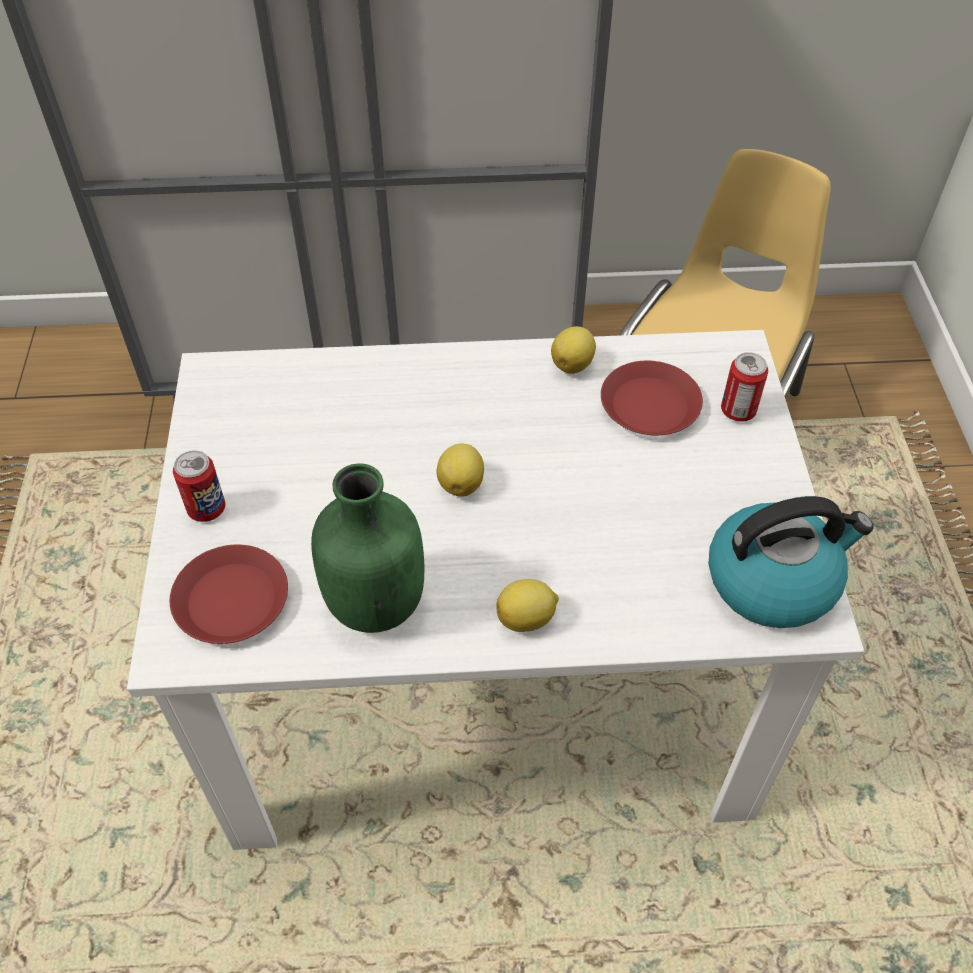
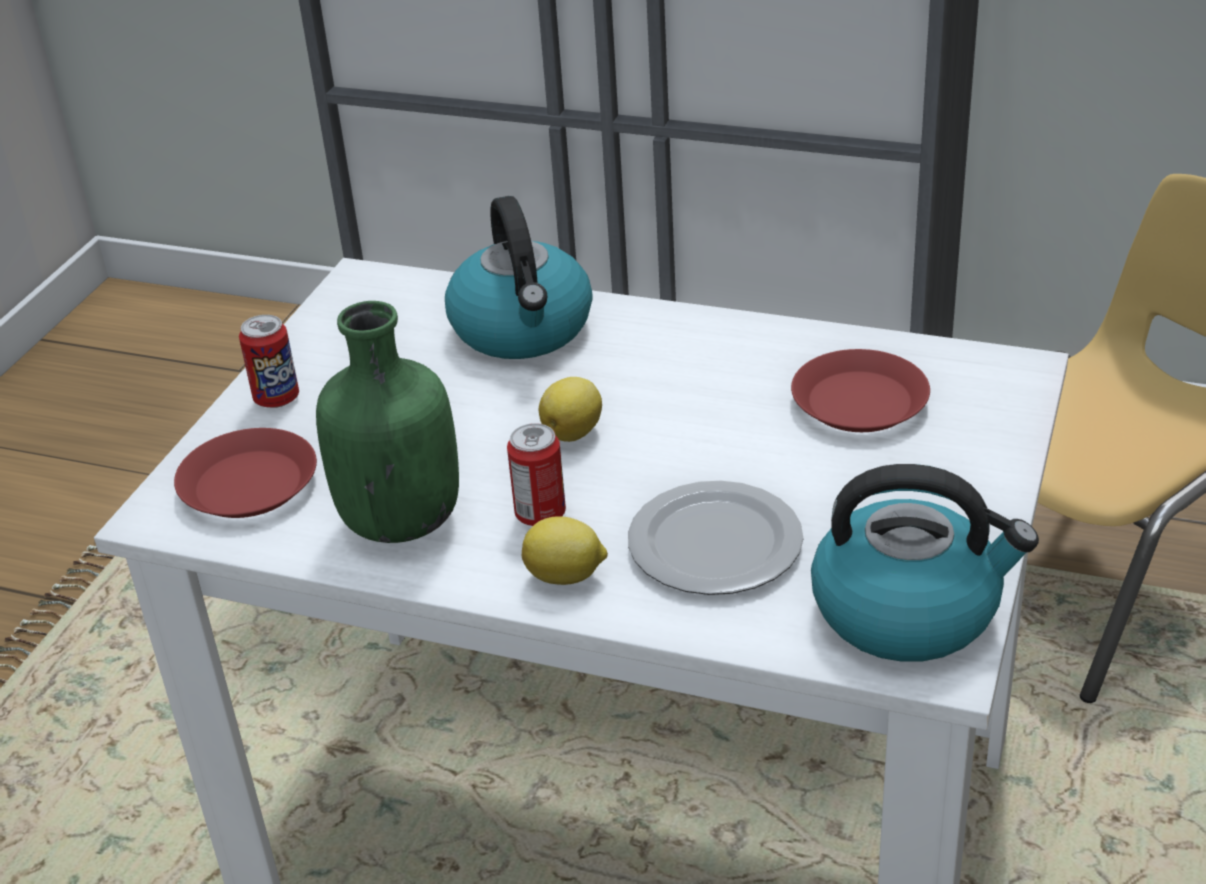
camera: 25 degrees right, 15 degrees down
lemon [551,326,596,374] -> none
can [721,352,768,422] -> can moved to [507,423,566,526]
none -> kettle [445,196,593,359]
none -> plate [628,481,803,595]

